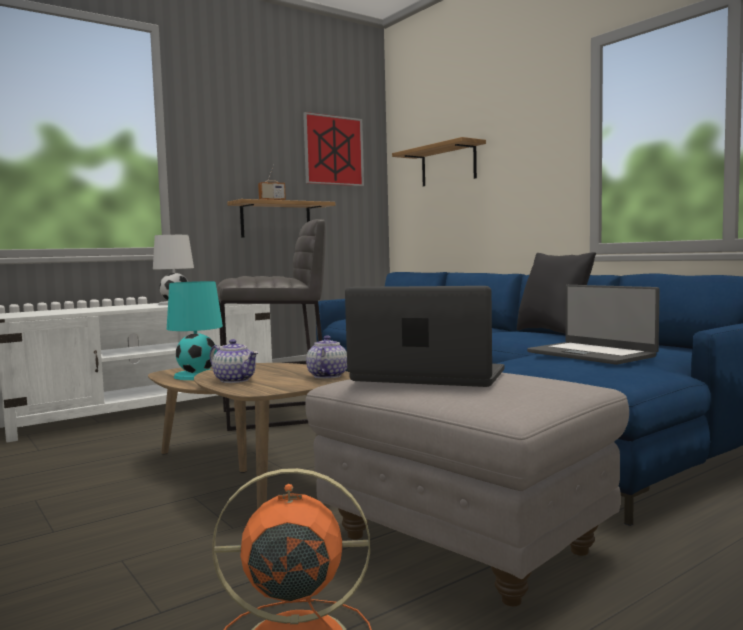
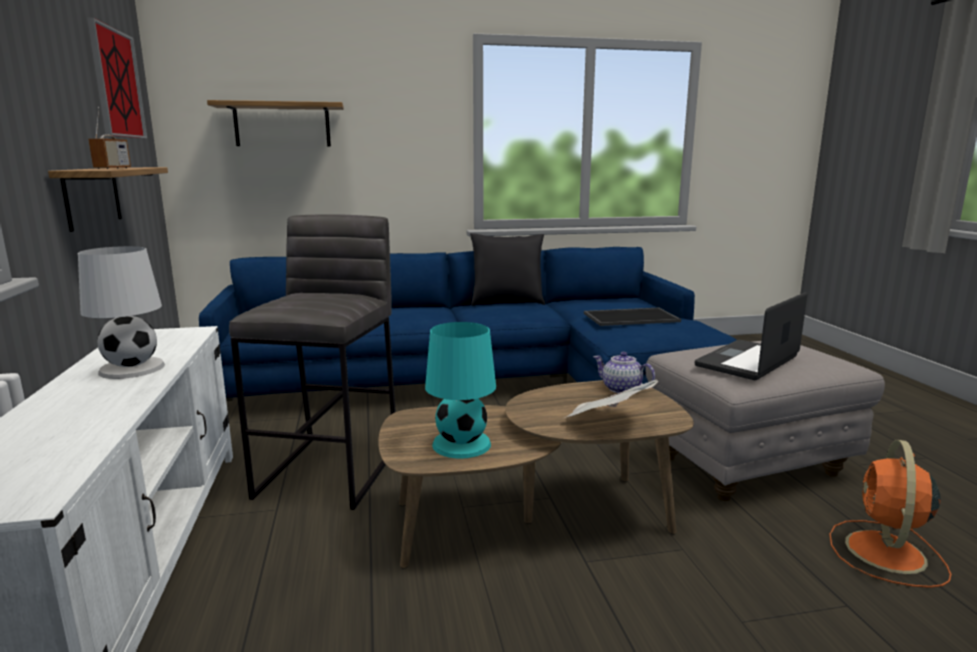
camera: 65 degrees left, 10 degrees up
teapot [210,339,259,383] -> newspaper [565,379,658,418]
laptop [527,285,660,365] -> tray [584,308,681,326]

